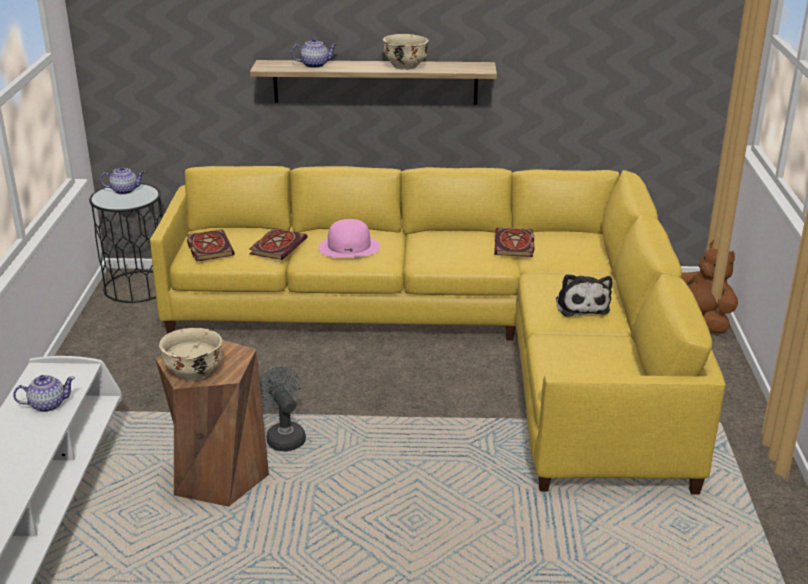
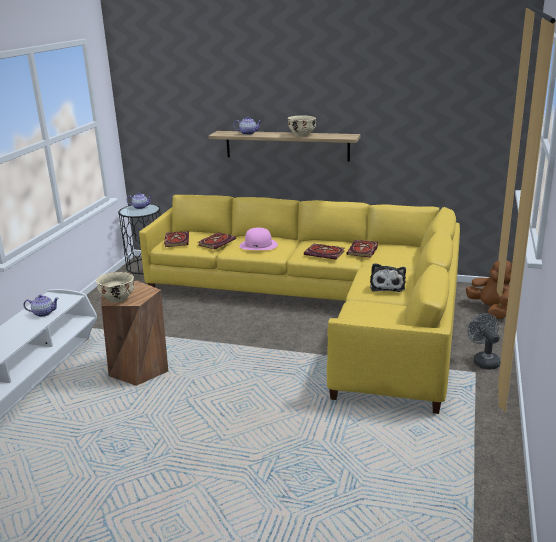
camera: 15 degrees right, 5 degrees down
grey fan [259,367,306,451] -> grey fan moved to [467,313,501,370]
none -> book [304,244,345,260]

